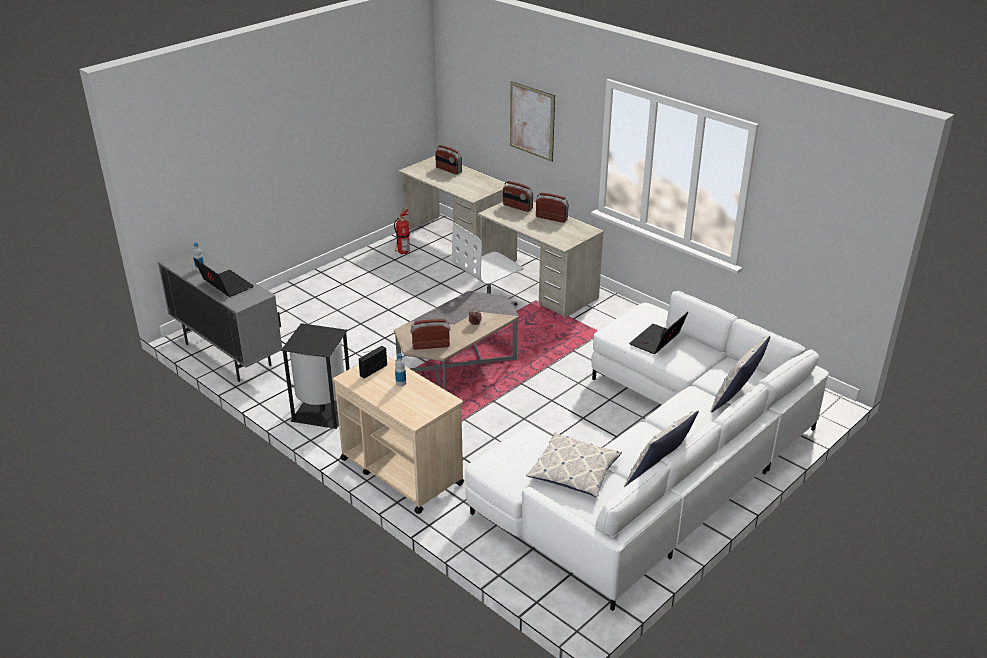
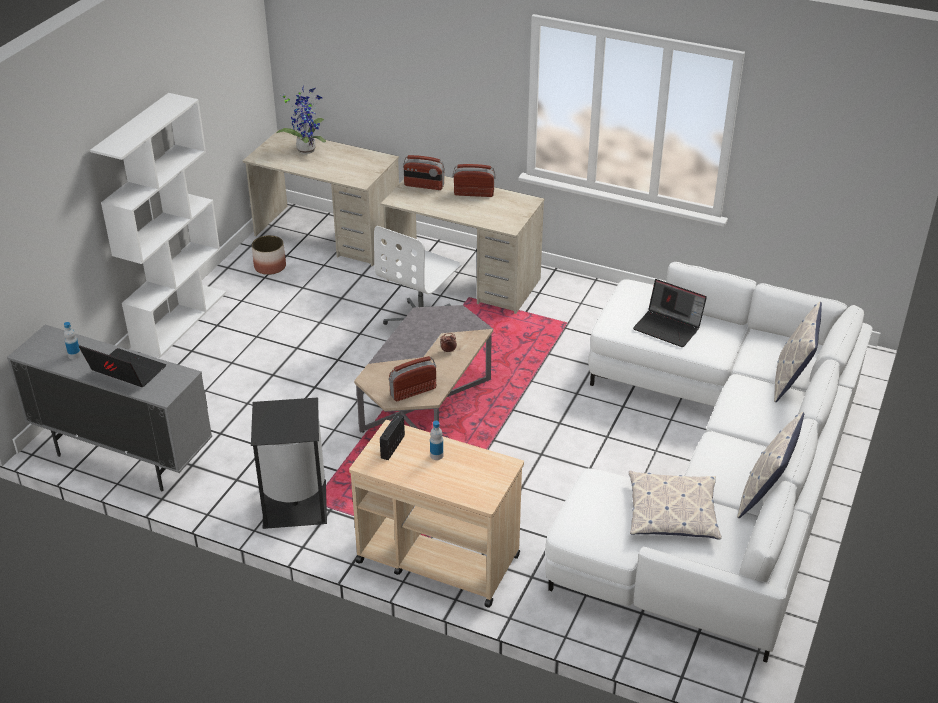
camera: 20 degrees left, 5 degrees up
fire extinguisher [394,208,410,255] -> planter [252,235,286,275]
radio [435,145,462,175] -> potted plant [276,85,326,154]
picture [510,81,555,162] -> none
laptop [629,312,688,354] -> laptop turned 75 degrees counterclockwise [633,279,707,347]
none -> white bookcase [90,93,226,358]

